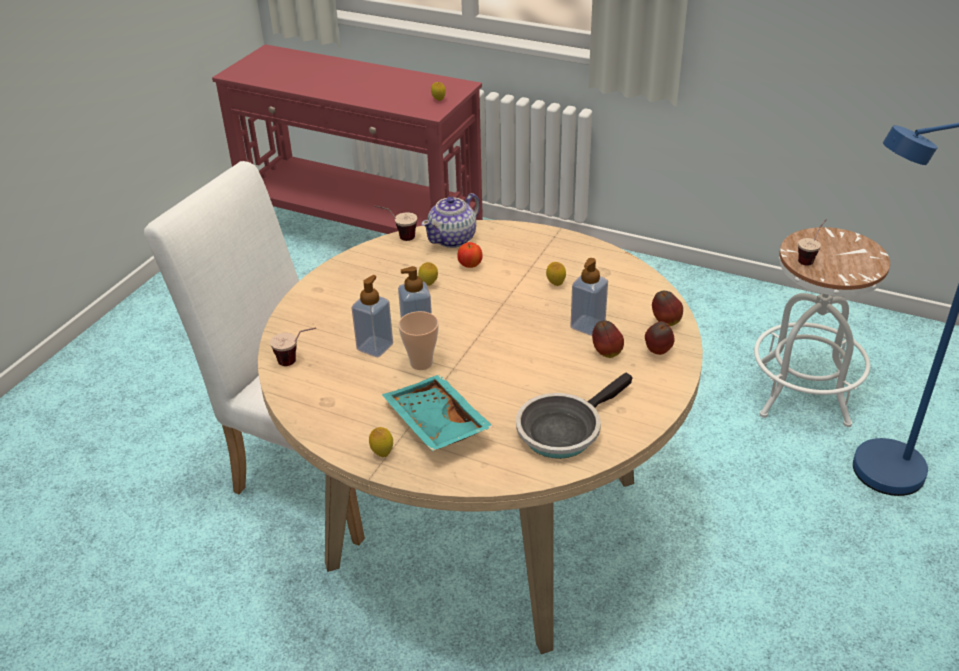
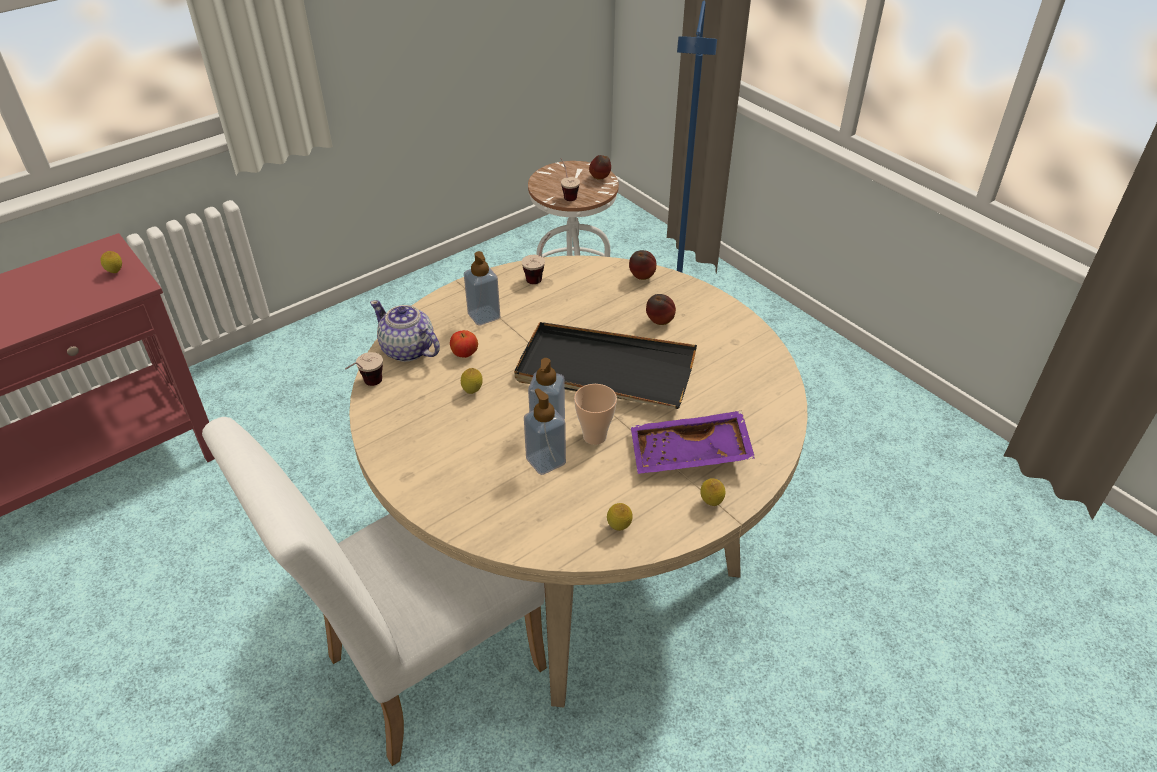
camera: 65 degrees left, 5 degrees up
cup [270,327,316,366] -> cup moved to [521,233,551,284]
turquoise tray [382,374,494,451] -> purple tray [631,411,755,474]
teapot [421,193,480,248] -> teapot turned 150 degrees clockwise [370,300,440,362]
frying pan [516,373,633,459] -> none
lemon [546,262,566,286] -> lemon moved to [607,503,633,531]
soap dispenser [570,258,608,336] -> soap dispenser moved to [464,251,500,326]
apple [645,321,674,355] -> apple moved to [589,155,611,180]
none -> black tray [514,322,697,409]

